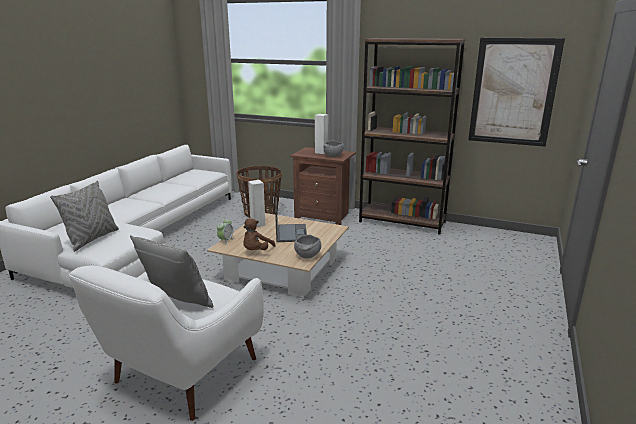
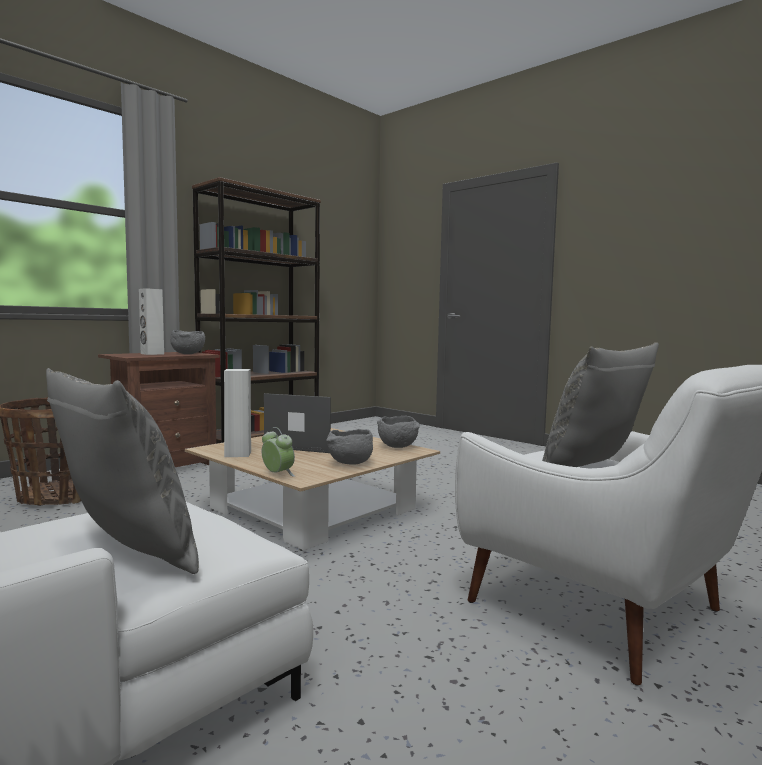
camera: 70 degrees left, 15 degrees down
brown plush toy [243,218,276,250] -> grey bowl [326,429,373,465]
picture [468,38,565,147] -> none

